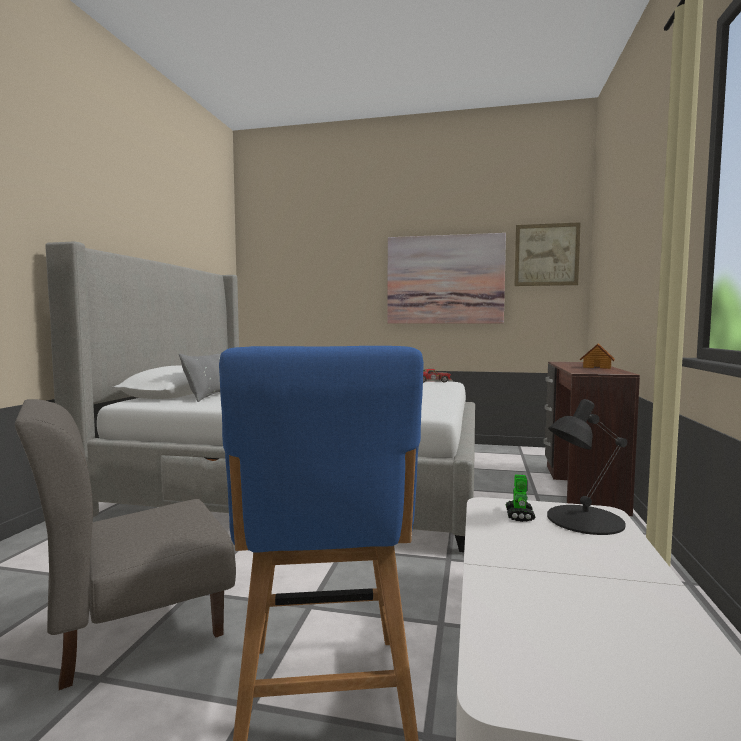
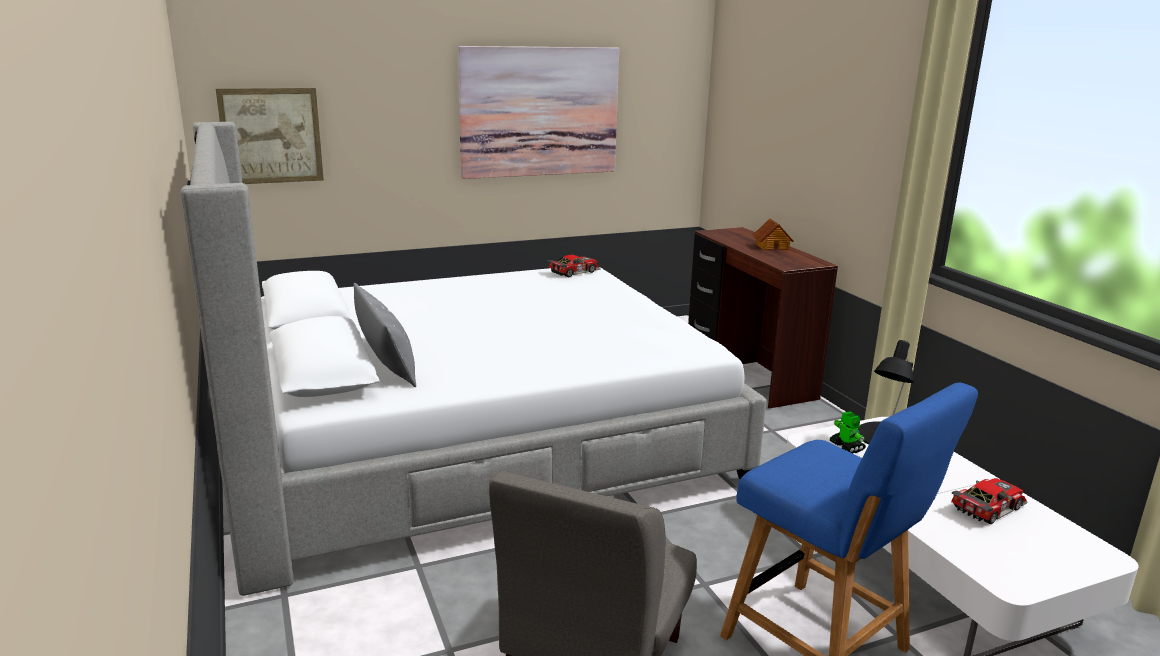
camera: 35 degrees left, 15 degrees up
picture [514,222,581,286] -> picture moved to [216,88,324,184]
none -> toy car [951,478,1027,524]

